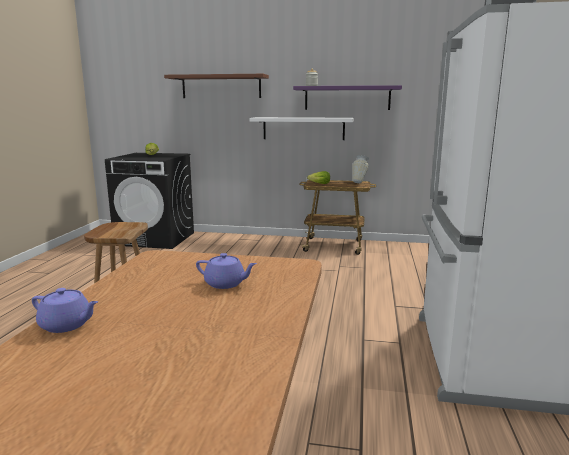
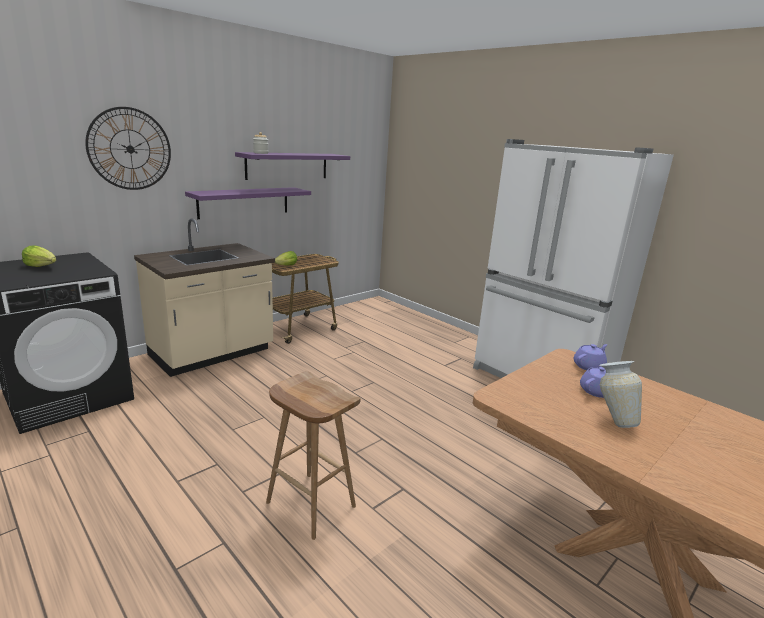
camera: 55 degrees left, 5 degrees up
purple teapot [32,288,98,333] -> purple teapot moved to [574,344,607,370]
brown shelf [164,74,269,98] -> wall clock [85,107,171,190]
white shelf [250,117,354,140] -> purple shelf [185,187,311,219]
vase [353,155,369,183] -> vase moved to [599,361,642,428]
none -> beige counter [134,219,275,377]

